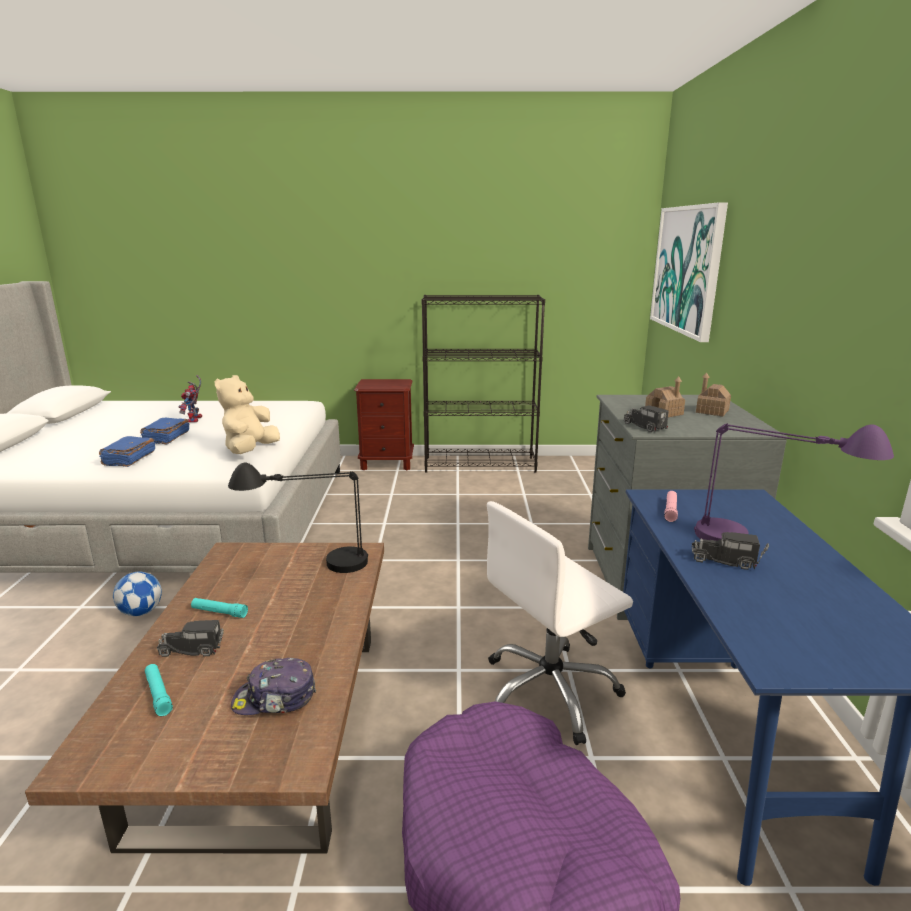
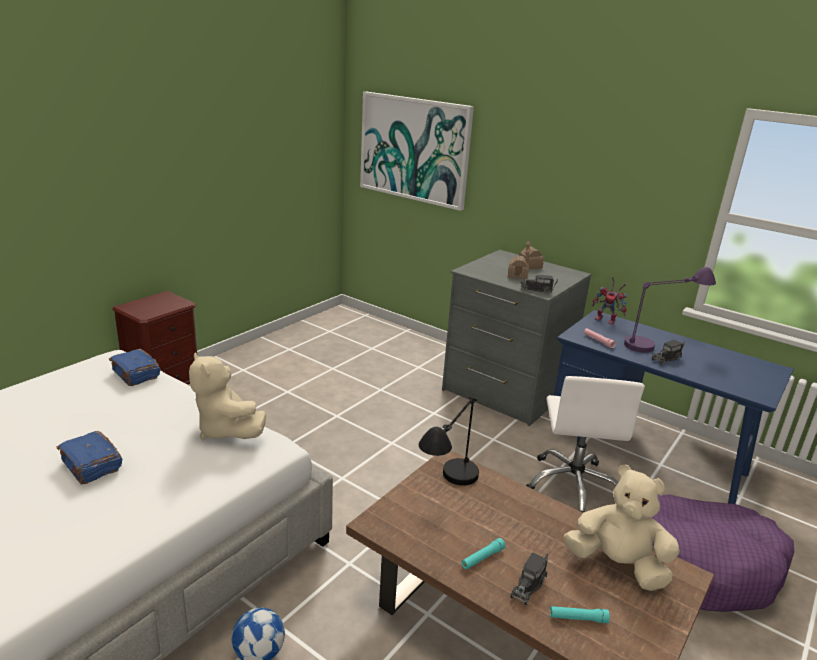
camera: 55 degrees left, 5 degrees up
blue book [99,436,155,467] -> blue book moved to [109,349,161,386]
toy robot [178,375,202,422] -> toy robot moved to [592,276,628,325]
cap [231,658,316,715] -> beige plush toy [564,465,680,591]
black bookcase [421,295,545,473] -> none

